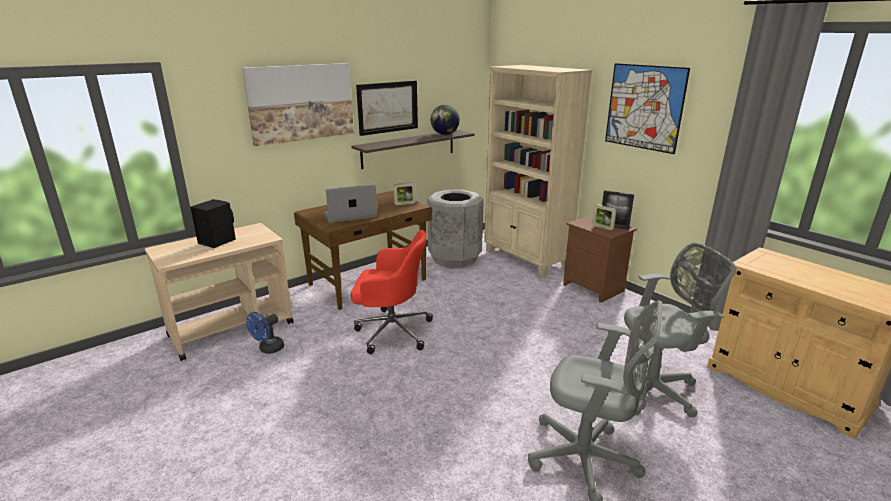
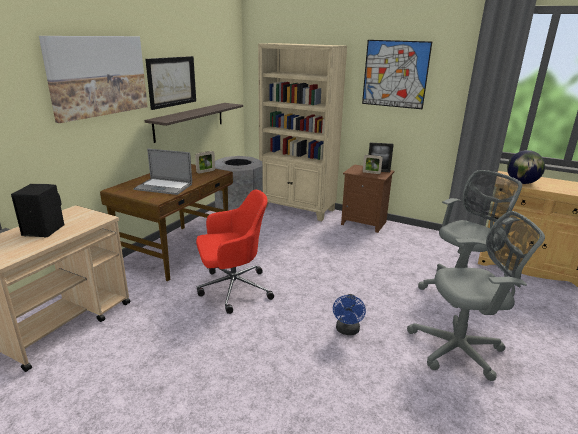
camera: 25 degrees left, 0 degrees up
blue fan [246,312,284,354] -> blue fan moved to [333,294,366,335]
laptop [324,184,377,223] -> laptop turned 120 degrees counterclockwise [133,149,192,195]
globe [431,105,460,135] -> globe moved to [507,150,545,184]

